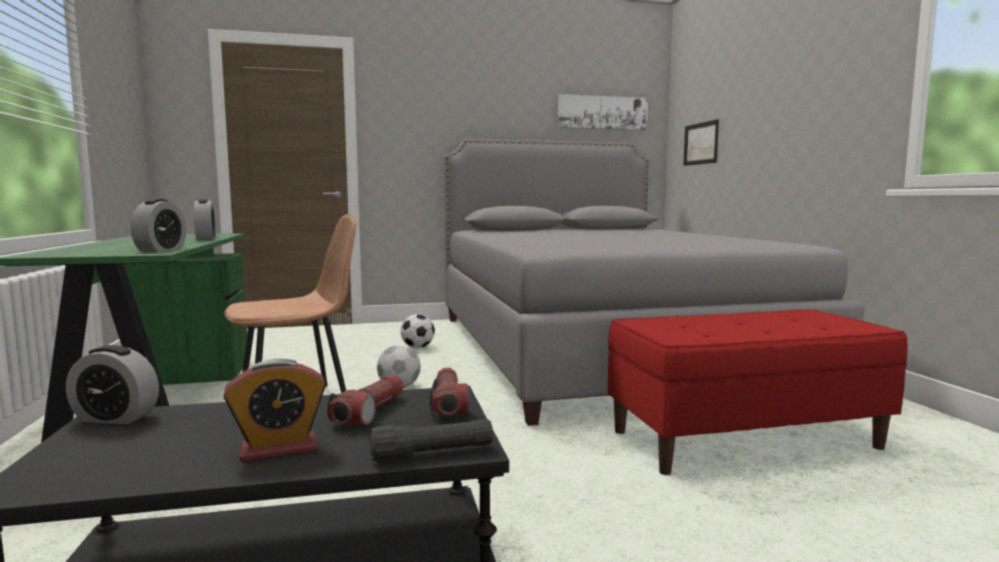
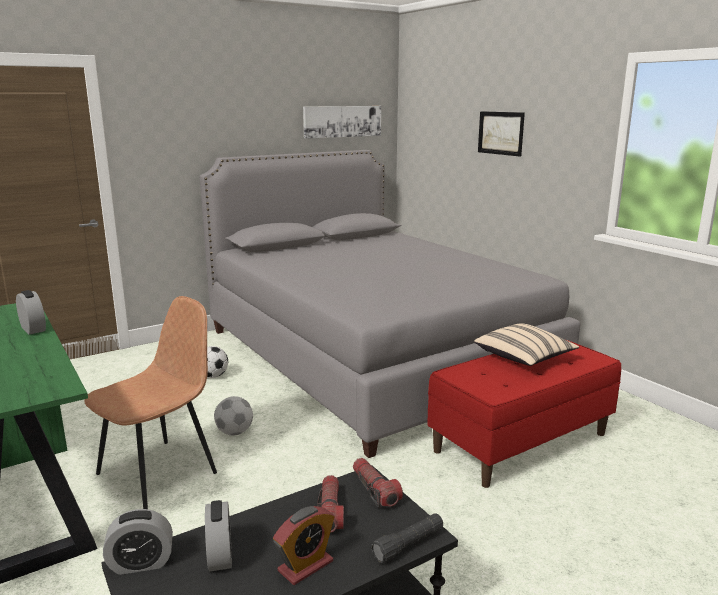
camera: 20 degrees left, 10 degrees up
alarm clock [131,199,186,252] -> alarm clock moved to [205,500,232,572]
picture [683,119,719,166] -> picture moved to [478,111,525,157]
none -> beige pillow [474,323,579,366]

